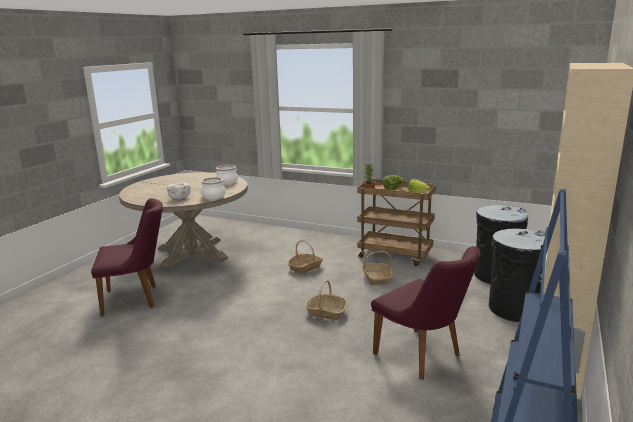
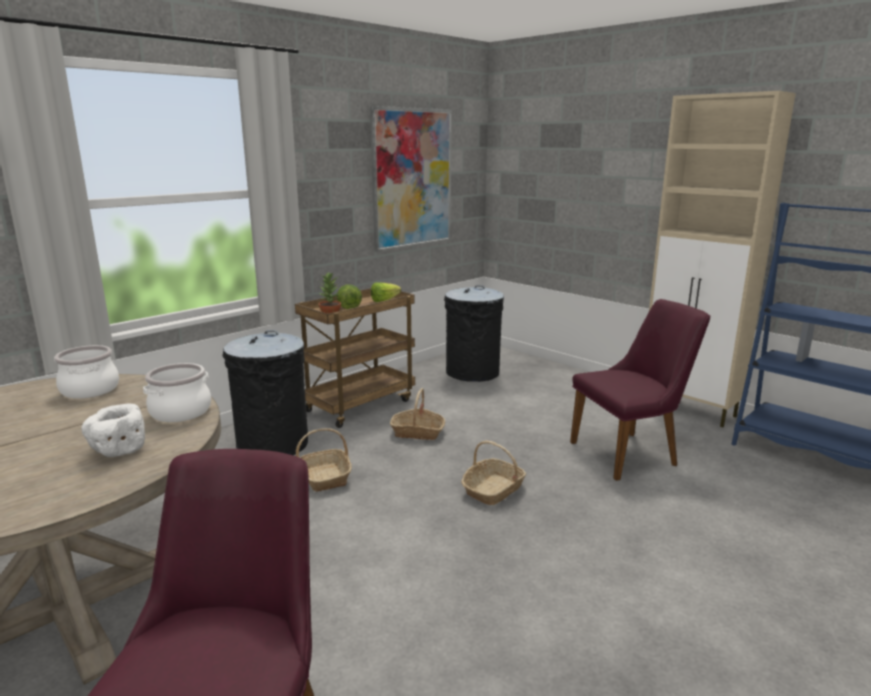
camera: 70 degrees left, 0 degrees up
black trash can [489,229,545,322] -> black trash can moved to [222,330,308,455]
none -> picture [370,106,452,252]

